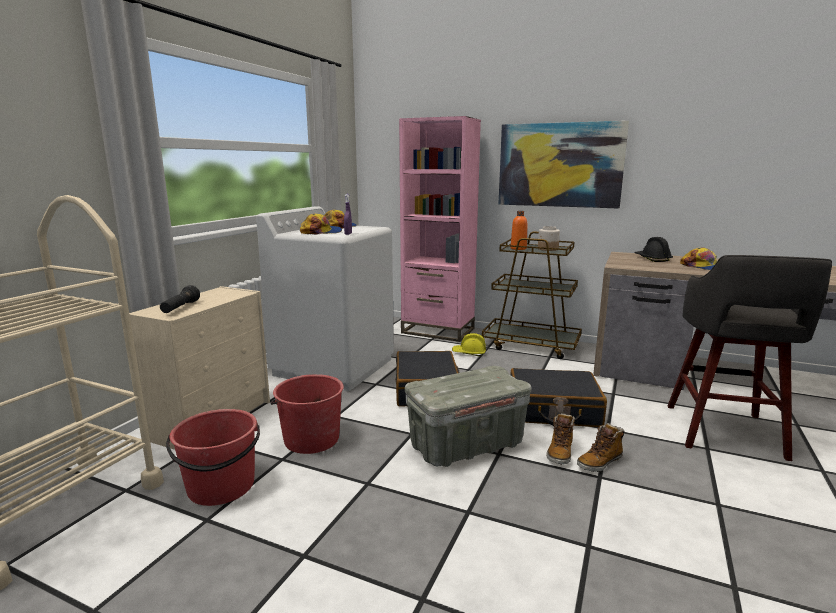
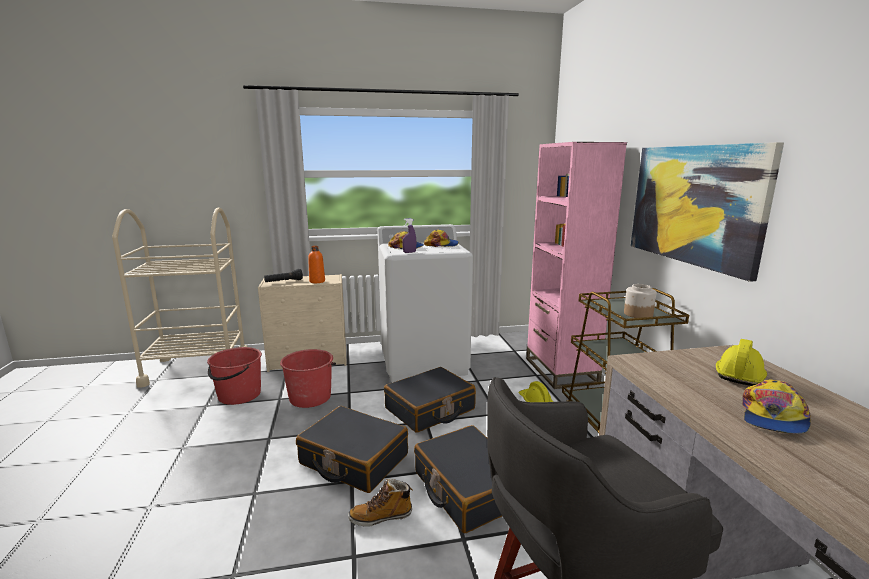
camera: 55 degrees right, 0 degrees up
grey storage box [405,366,531,467] -> black suitcase [296,406,408,493]
orange bottle [511,211,527,250] -> orange bottle moved to [308,246,325,283]
boot [577,423,624,472] -> none
black hard hat [634,237,673,262] -> yellow hard hat [716,339,767,386]

